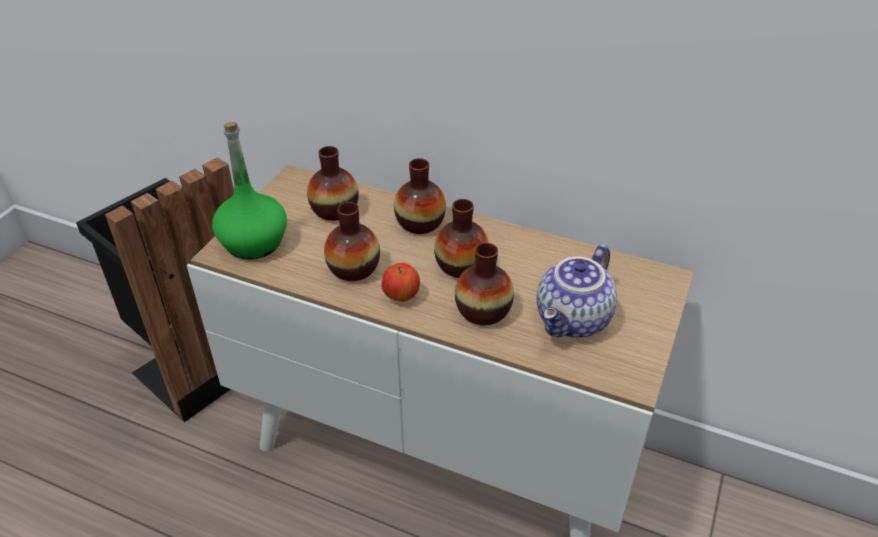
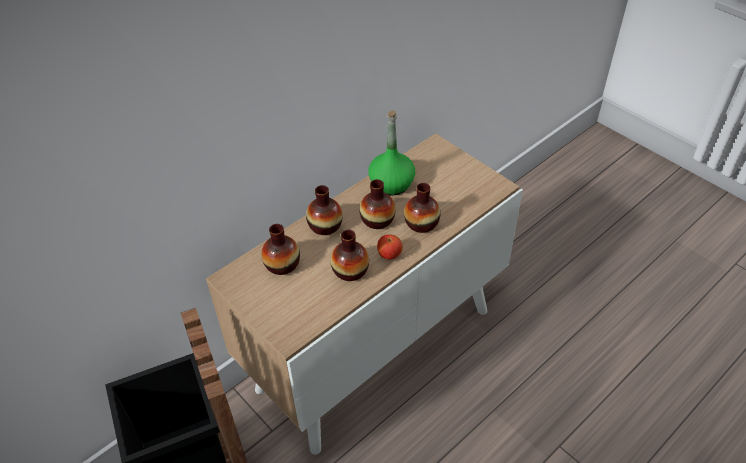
camera: 65 degrees left, 5 degrees up
green bottle [212,122,287,260] -> green bottle moved to [368,111,415,195]
teapot [537,245,617,338] -> none

